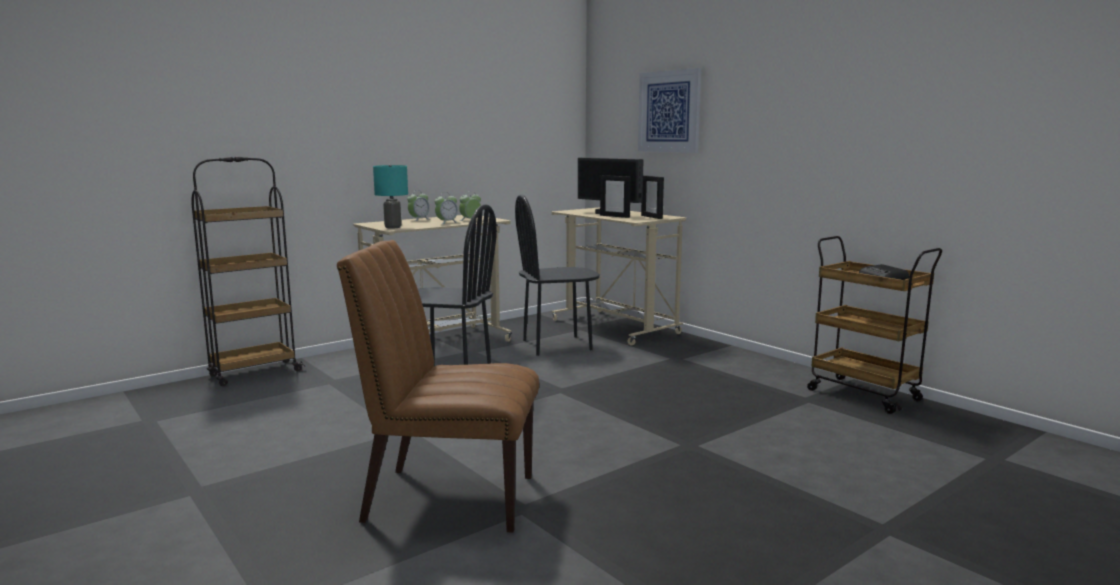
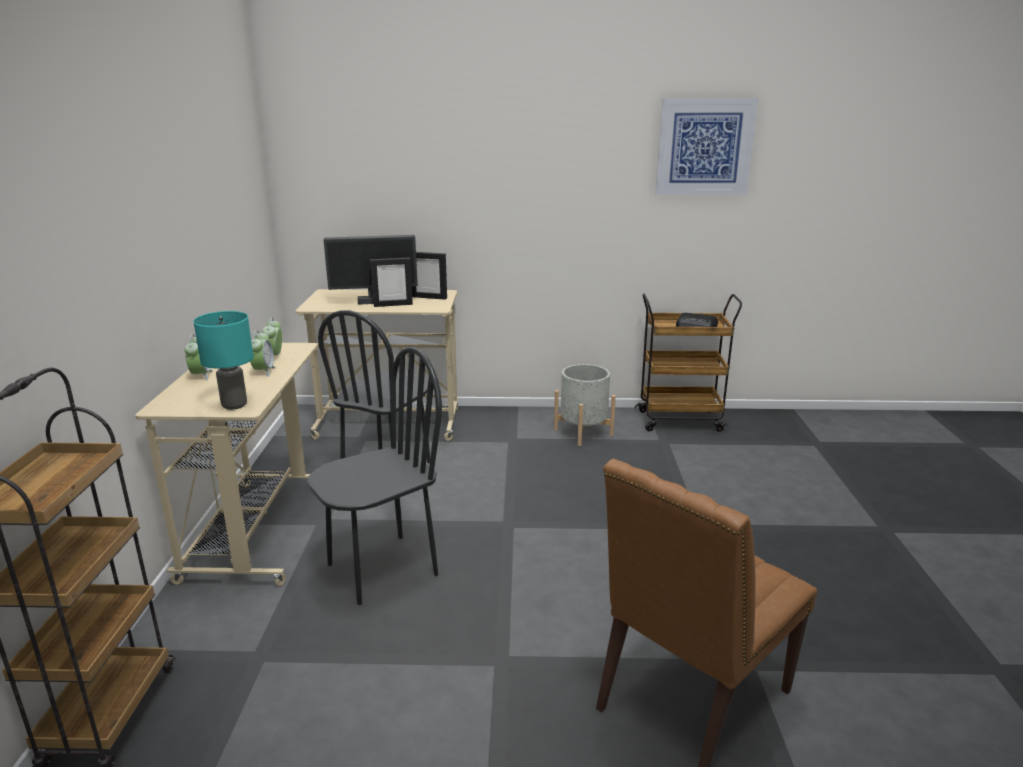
camera: 50 degrees left, 10 degrees up
picture [638,68,701,153] -> picture moved to [655,98,758,195]
none -> grey planter [554,364,616,446]

